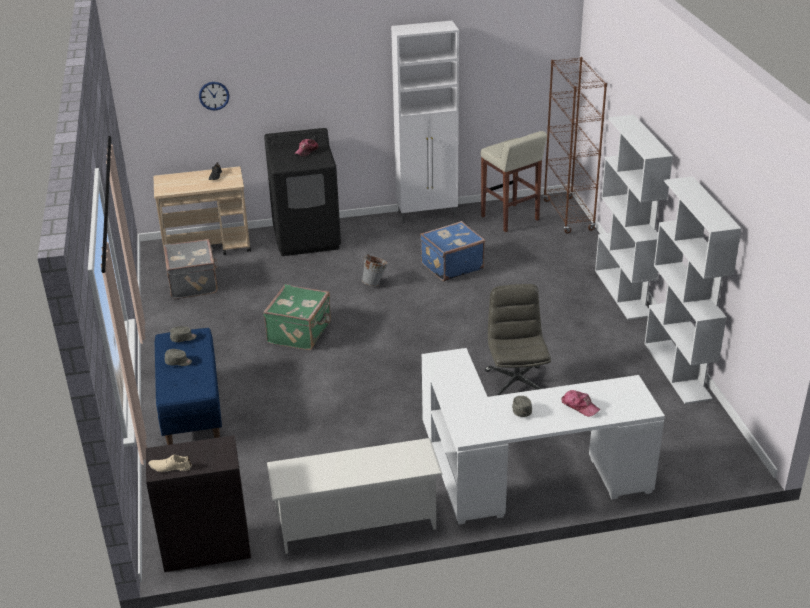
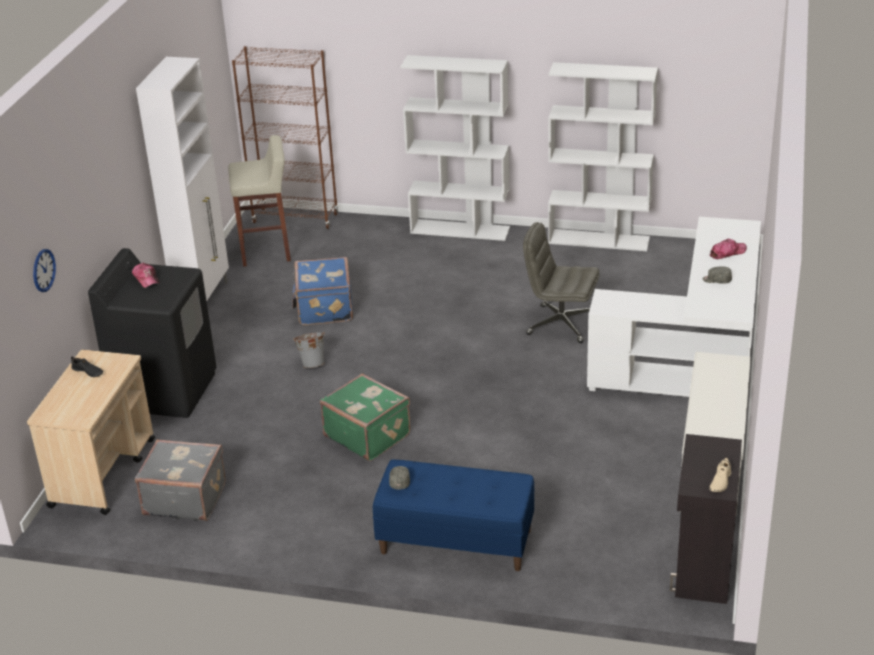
camera: 65 degrees left, 0 degrees up
grey cap [165,349,192,366] -> none

